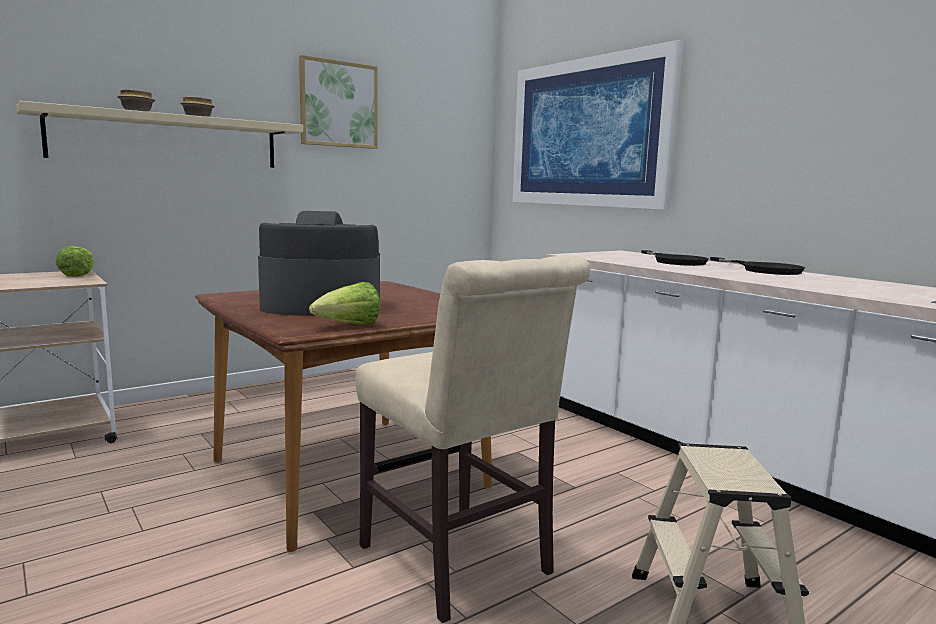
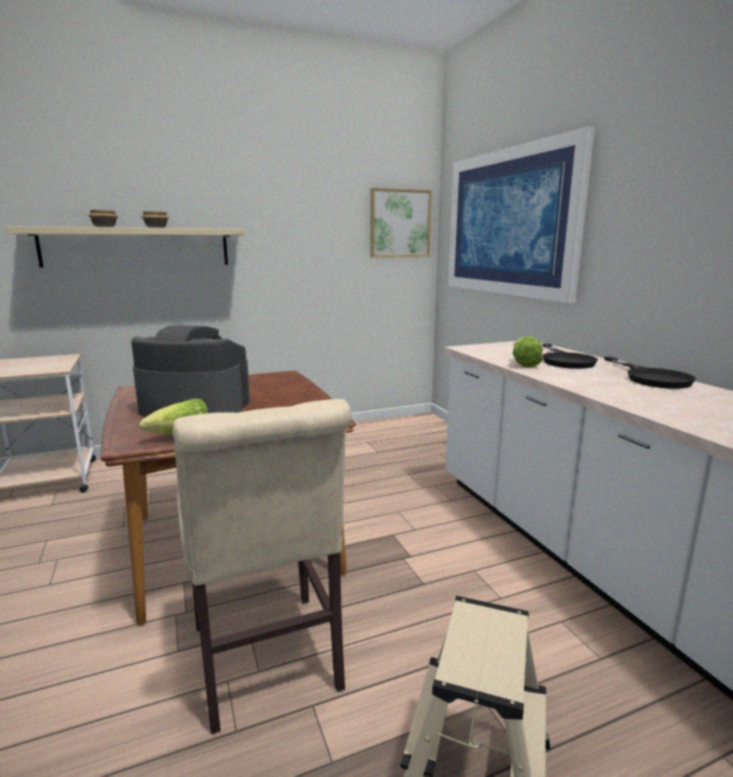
camera: 15 degrees right, 5 degrees up
lettuce [56,245,94,277] -> lettuce moved to [512,336,543,367]
picture [299,55,378,149] -> picture moved to [370,188,432,257]

